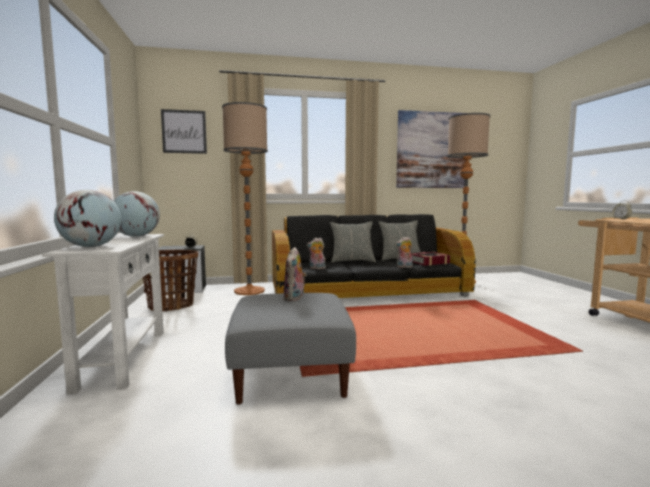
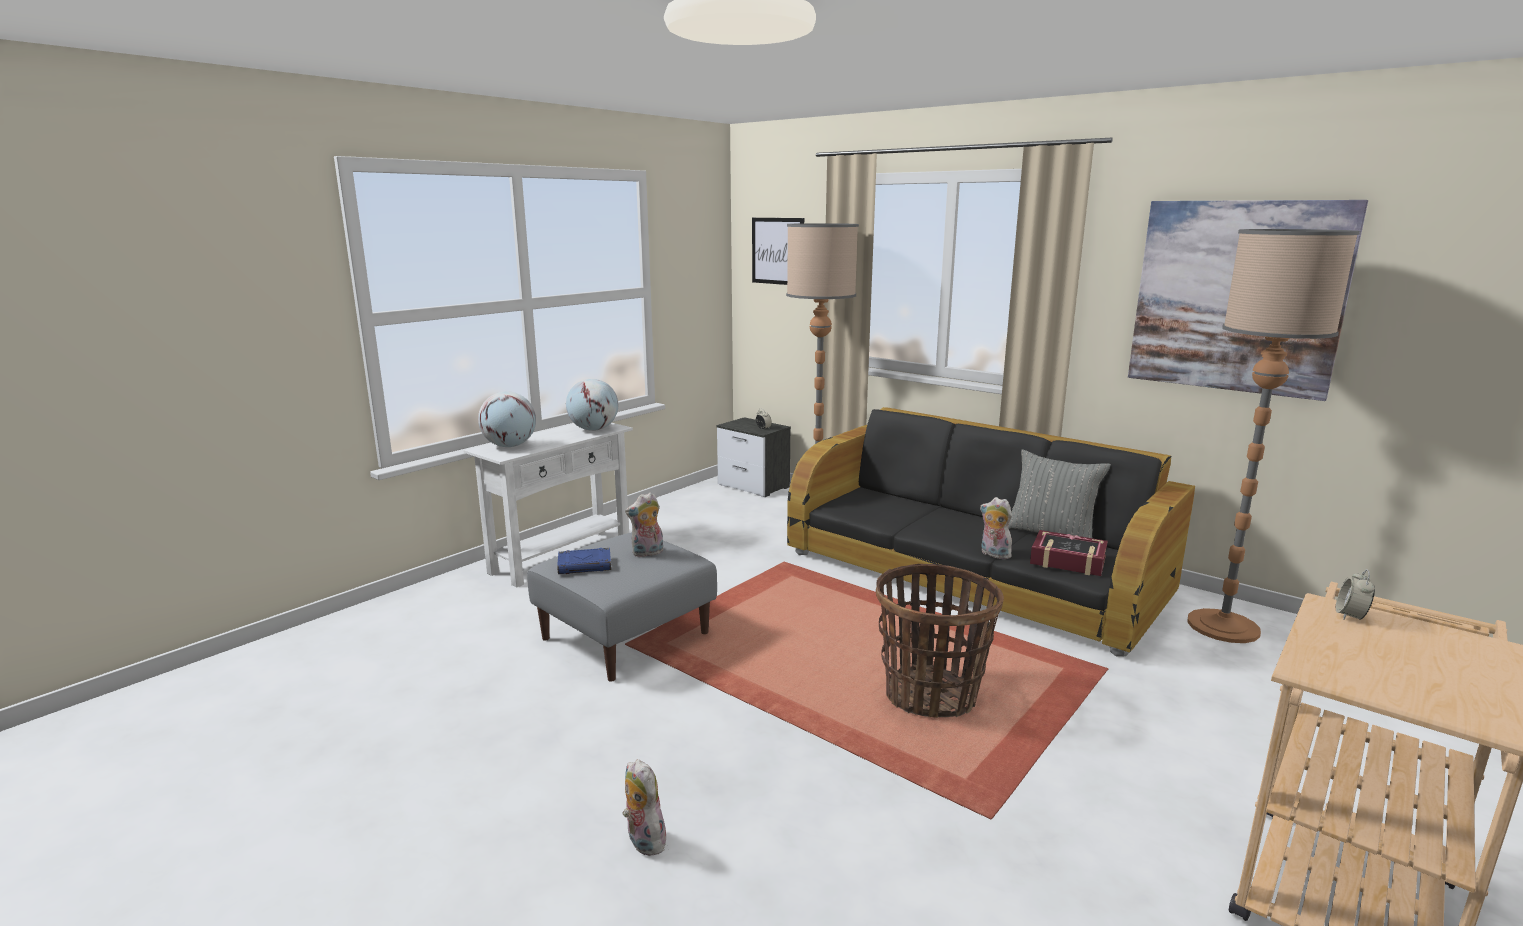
camera: 50 degrees right, 10 degrees up
basket [143,250,198,312] -> basket moved to [876,564,1004,718]
plush toy [307,238,326,269] -> plush toy moved to [622,759,669,856]
grey pillow [330,221,376,263] -> none
none -> blue book [557,548,611,574]

